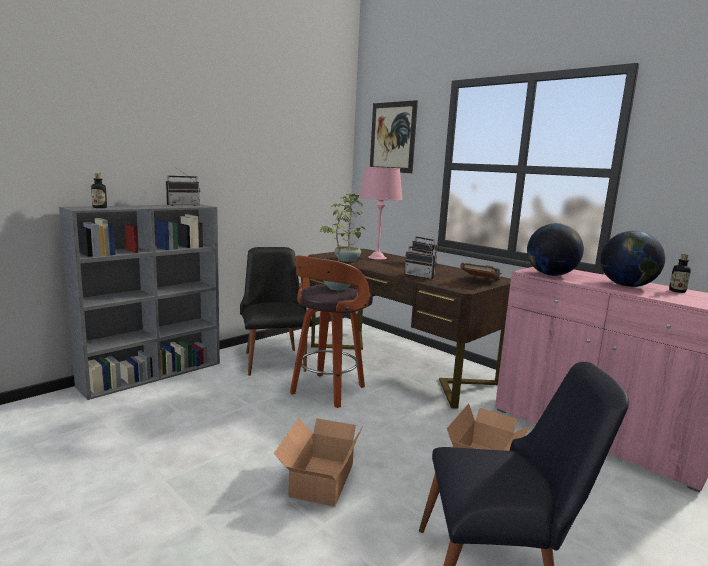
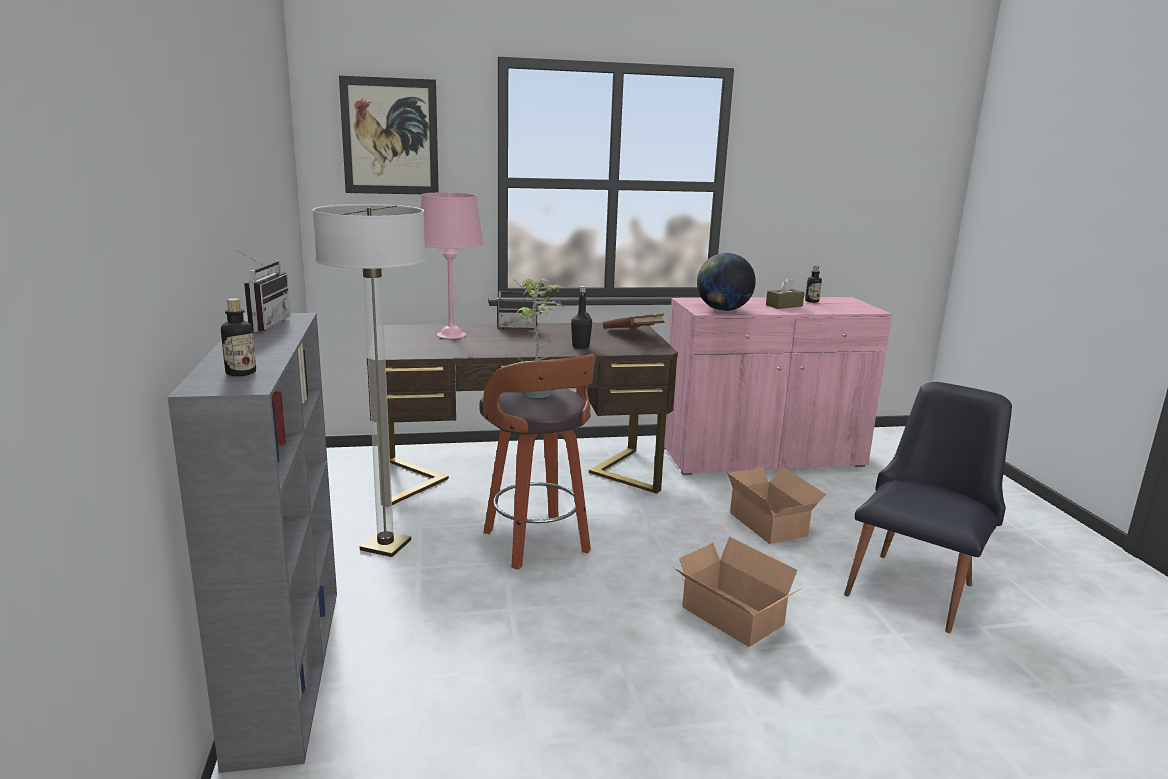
camera: 55 degrees left, 5 degrees up
black chair [240,247,313,376] -> floor lamp [312,204,426,557]
potted plant [331,194,363,262] -> none
radio [404,239,437,279] -> black bottle [571,286,592,349]
globe [601,231,665,287] -> brown tissue box [766,277,805,309]

